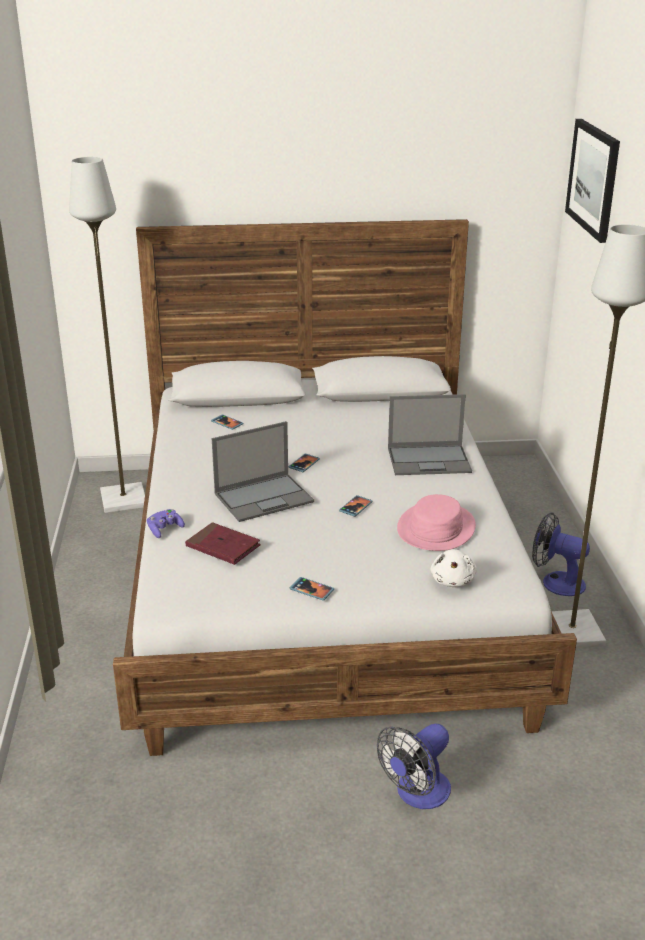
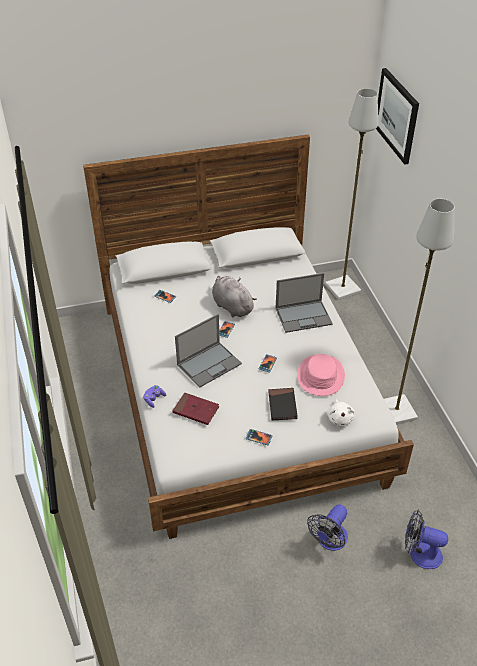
camera: 10 degrees left, 15 degrees up
grey floor lamp [69,157,145,513] -> grey floor lamp moved to [325,88,379,300]
fan [532,512,590,596] -> fan moved to [405,510,448,569]
none -> grey plush toy [212,276,257,318]
none -> black book [268,388,298,421]

